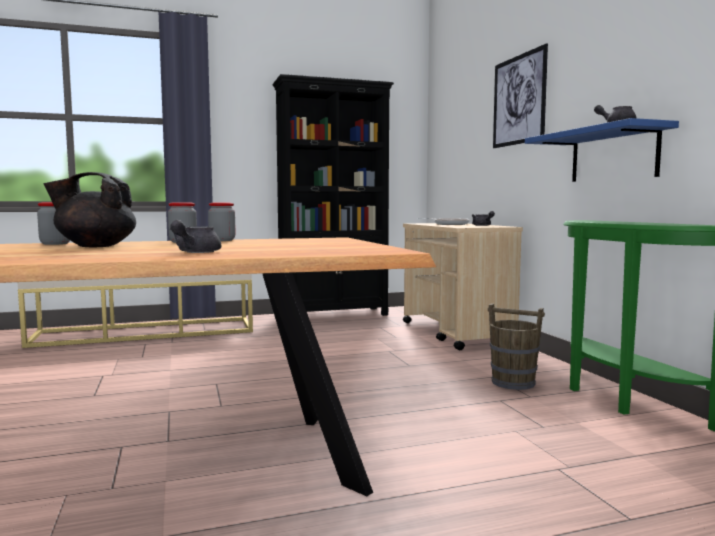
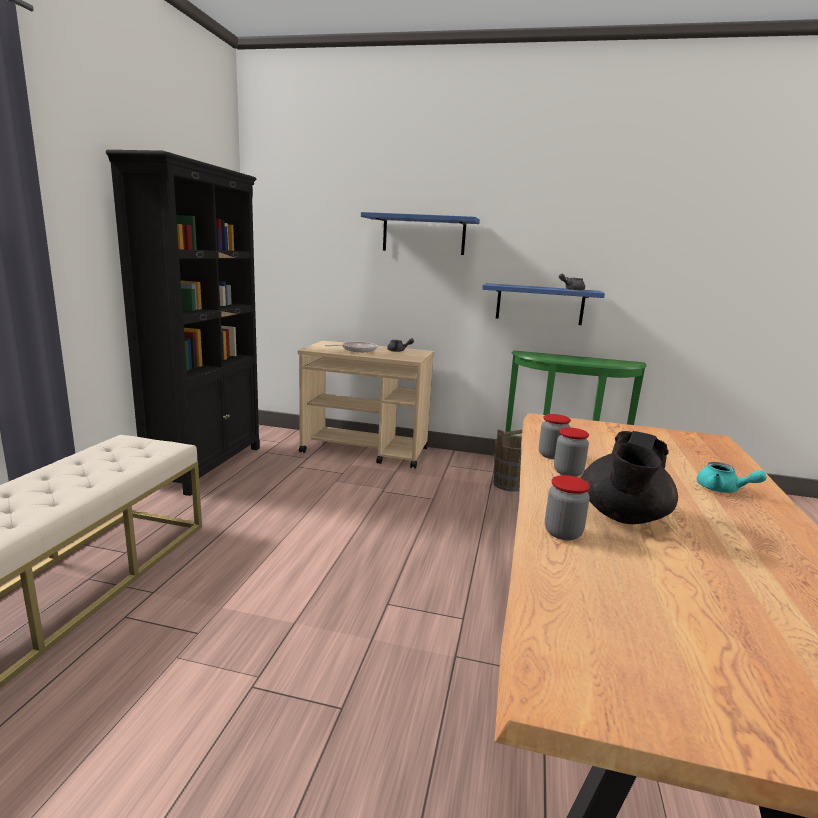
camera: 60 degrees left, 10 degrees up
grey teapot [170,220,221,253] -> turquoise teapot [697,462,767,493]
picture [493,43,548,148] -> blue shelf [361,212,480,255]

